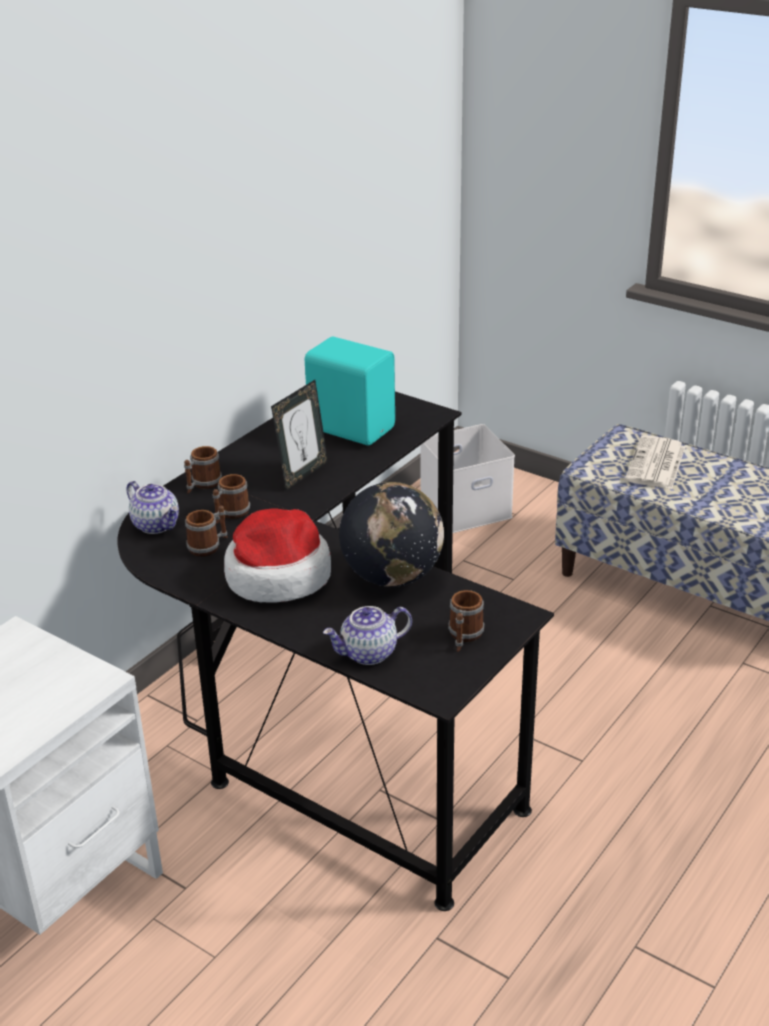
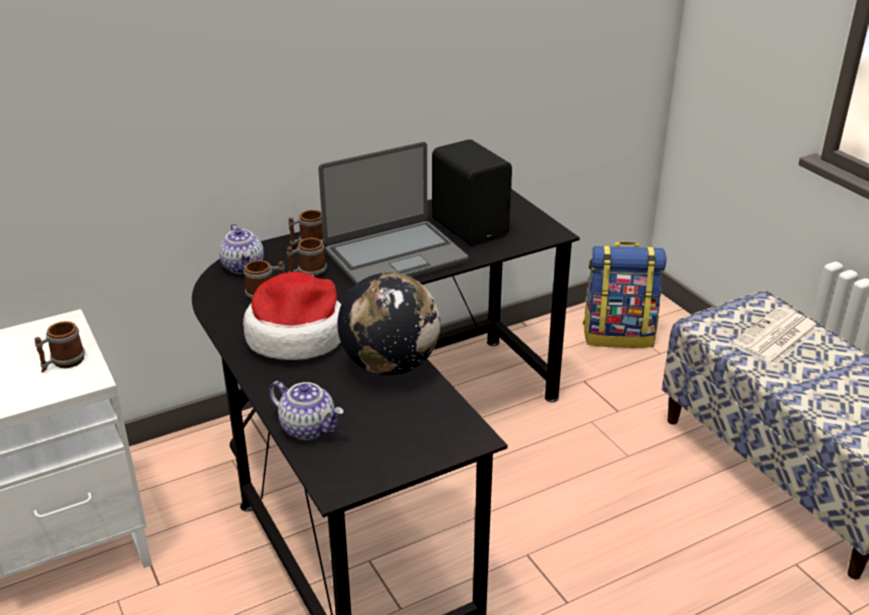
camera: 25 degrees right, 0 degrees up
picture frame [271,380,328,491] -> laptop [318,142,468,284]
turquoise speaker [305,336,395,446] -> black speaker [432,139,512,246]
teapot [323,606,412,665] -> teapot turned 150 degrees counterclockwise [269,381,344,440]
white storage box [420,424,515,533] -> backpack [583,242,667,348]
mug [448,590,484,652] -> mug moved to [34,321,85,372]

